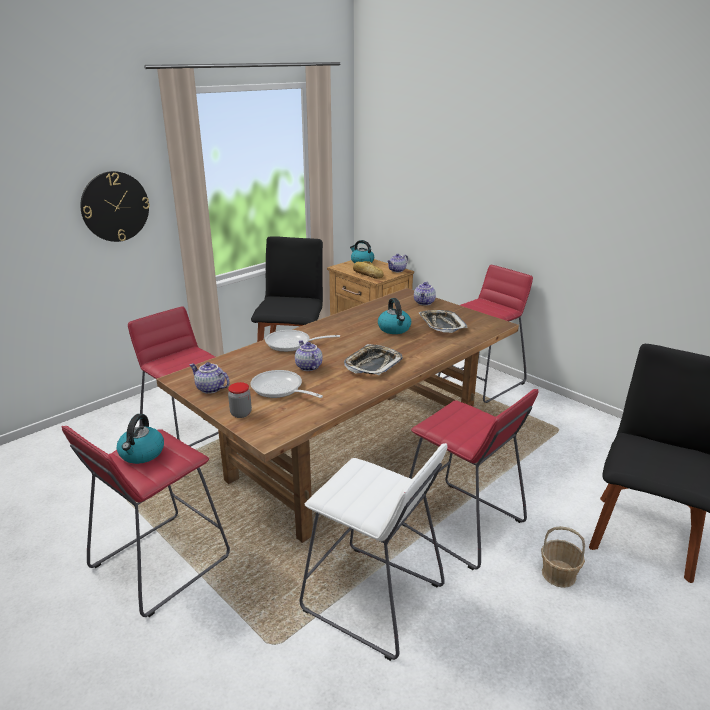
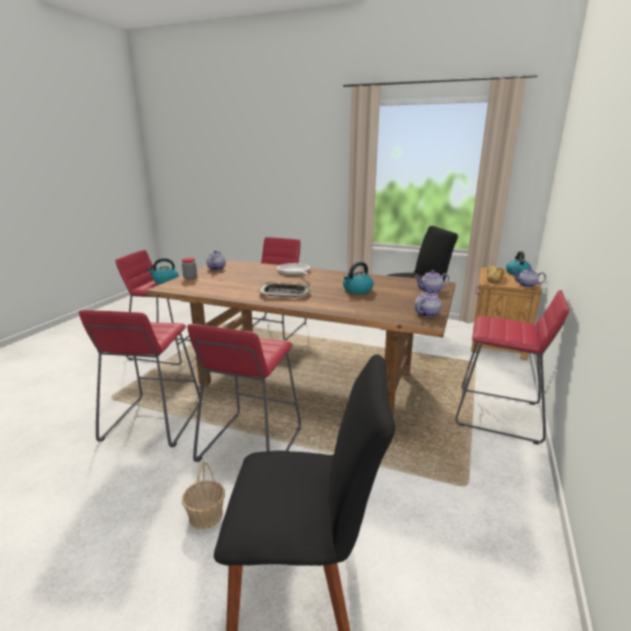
camera: 65 degrees right, 5 degrees down
wall clock [80,171,150,242] -> none
frying pan [250,370,323,398] -> none
teapot [295,340,323,371] -> teapot moved to [415,290,441,317]
white stool [299,443,448,661] -> red stool [79,310,200,447]
tray [419,310,468,333] -> none

